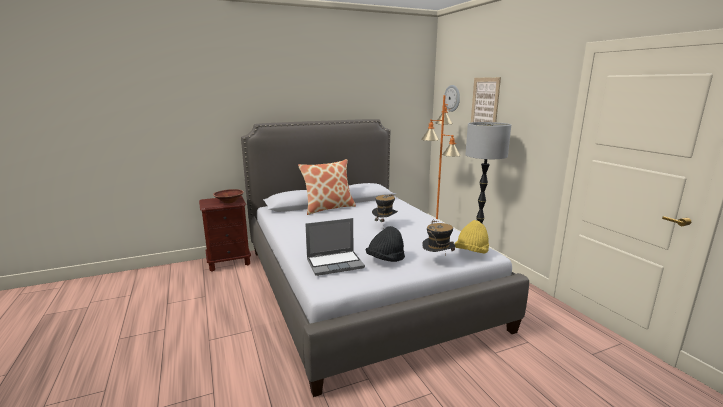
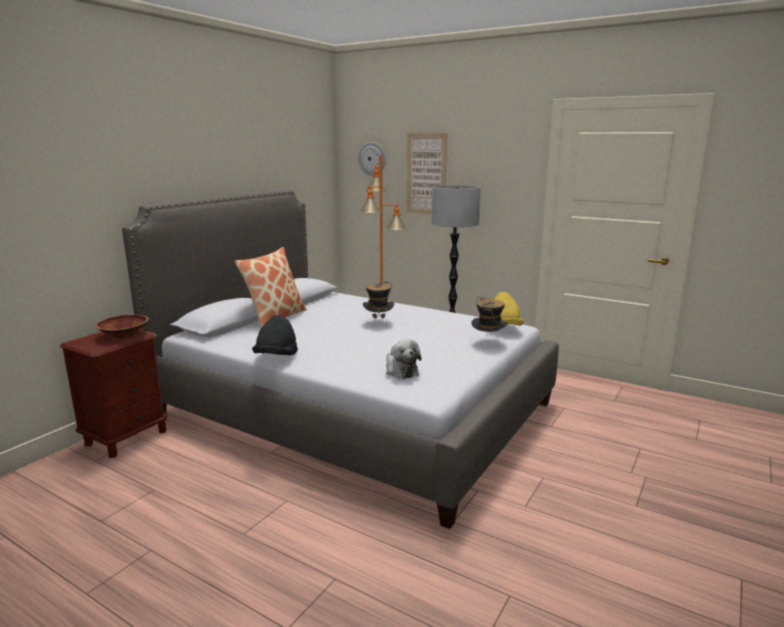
camera: 35 degrees left, 0 degrees up
laptop [306,218,365,276] -> plush toy [386,339,421,379]
black hat [366,226,405,262] -> black hat moved to [252,315,298,355]

